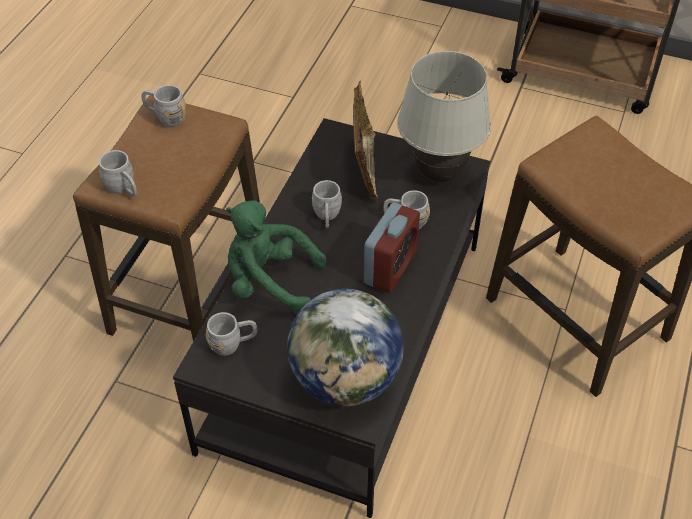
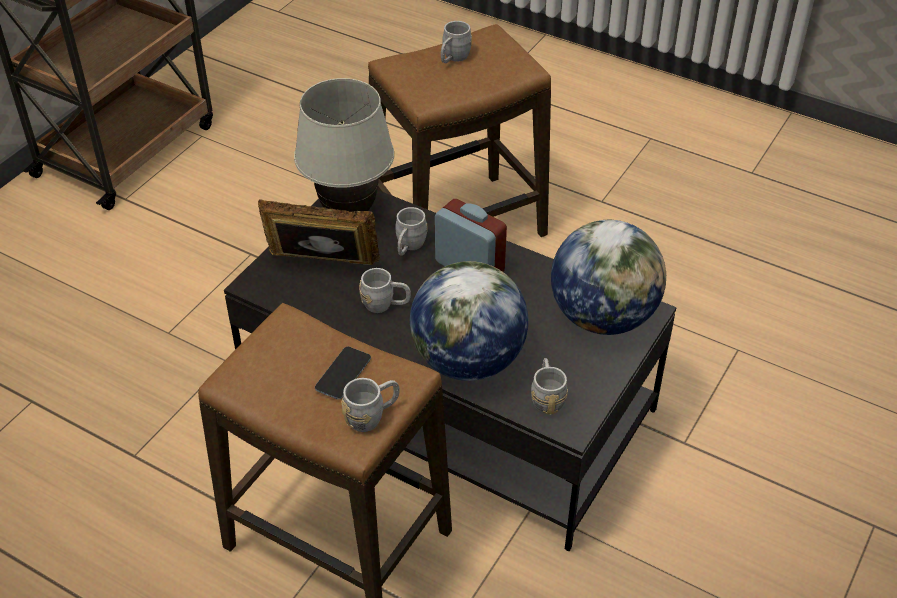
camera: 80 degrees left, 5 degrees down
grey mug [141,85,186,127] -> grey mug moved to [441,21,472,63]
green plush toy [226,200,326,314] -> globe [410,261,528,381]
none -> phone [315,347,371,399]

